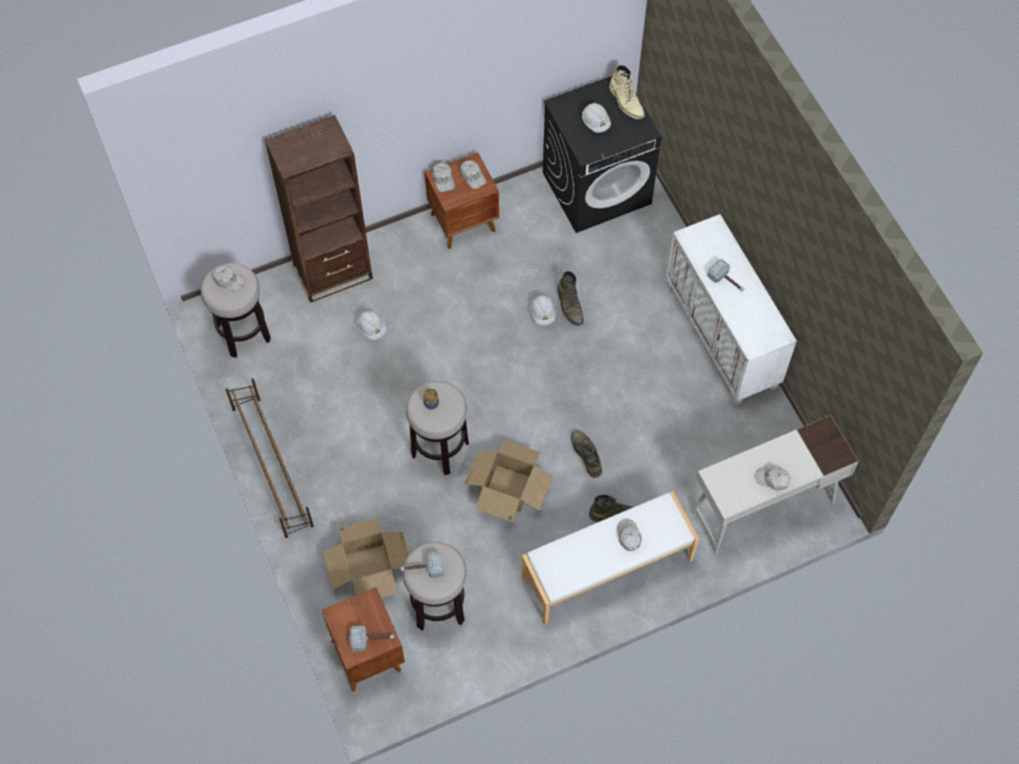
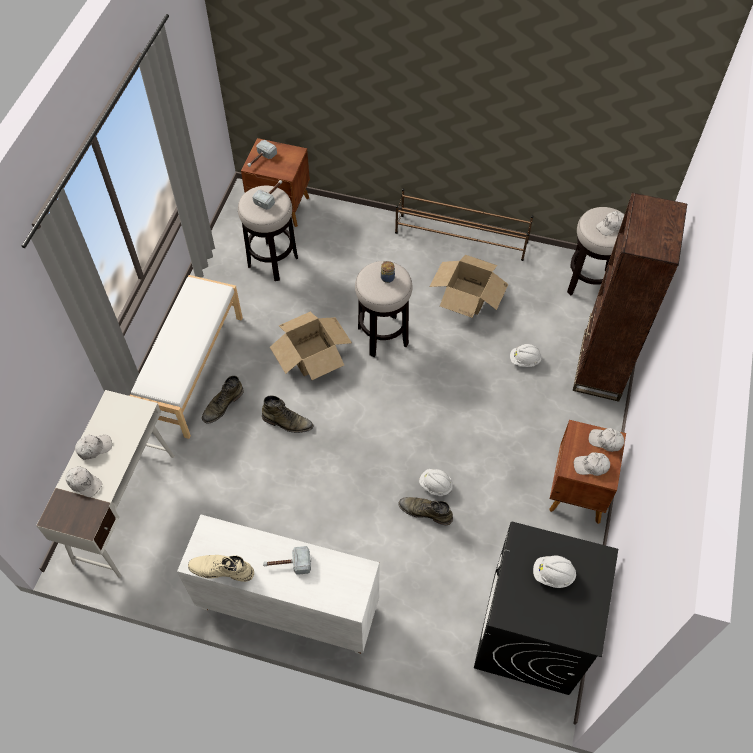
camera: 130 degrees right, 5 degrees down
cardboard box [323,518,409,598] -> cardboard box moved to [429,255,508,318]
beige boot [609,65,645,119] -> beige boot moved to [188,555,254,582]
white cap [617,519,642,551] -> white cap moved to [66,467,102,497]

